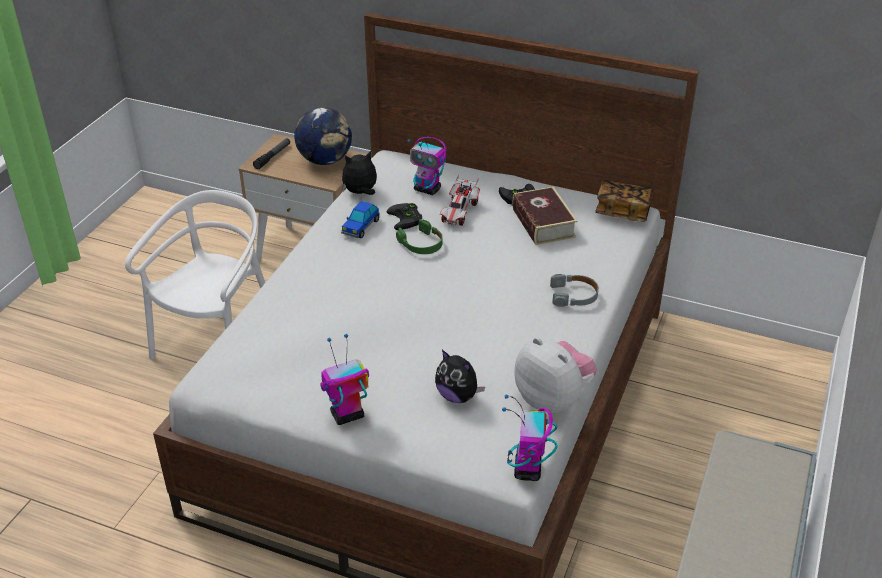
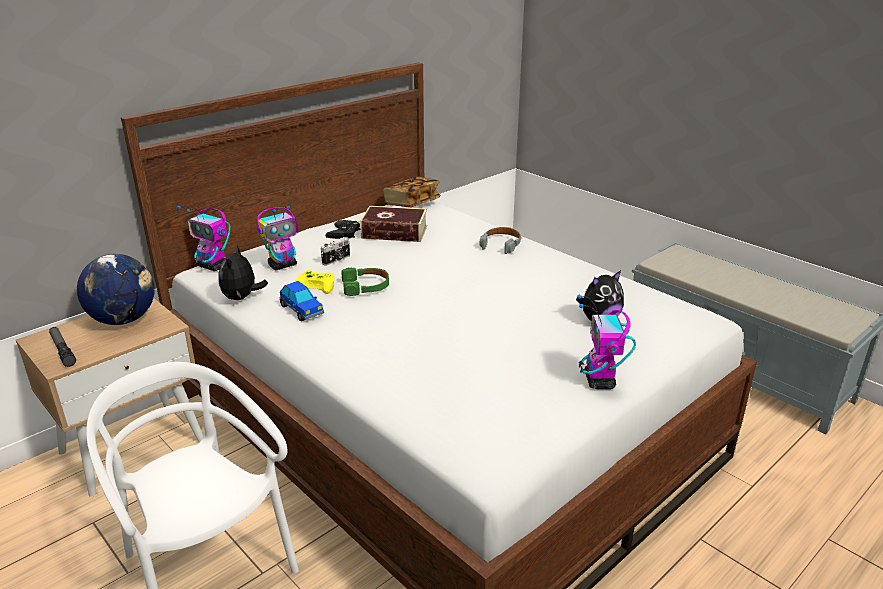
camera: 65 degrees left, 10 degrees down
black game controller [387,203,422,230] -> yellow game controller [295,270,335,294]
toy car [440,174,480,226] -> camera [321,237,350,266]
toy robot [502,394,558,481] -> toy robot moved to [177,205,231,271]
plush toy [514,337,597,414] -> none

